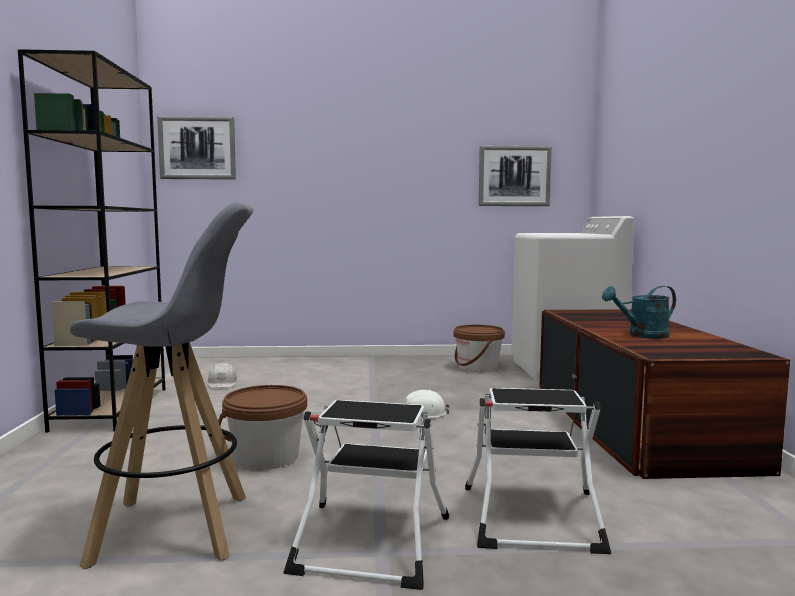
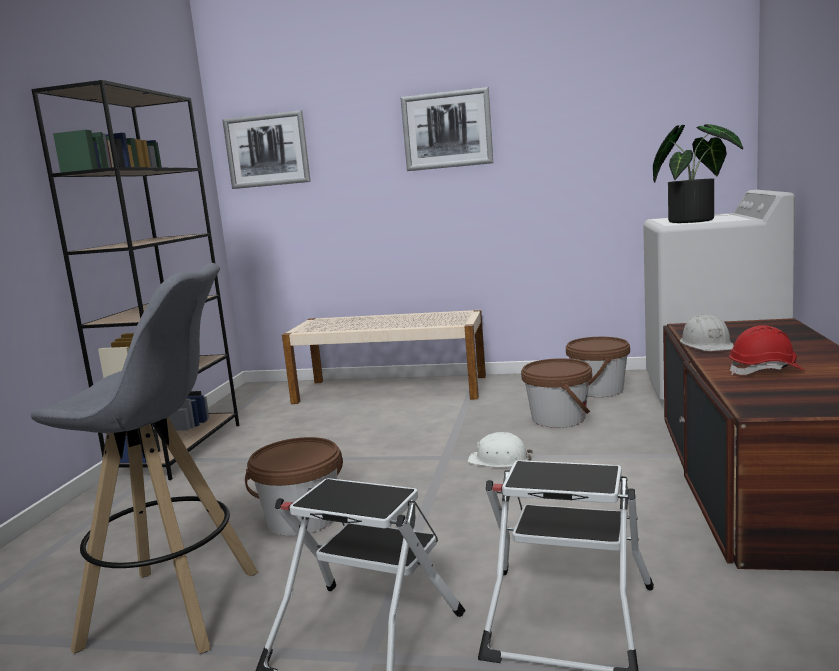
camera: 15 degrees right, 5 degrees up
white hard hat [207,363,238,388] -> white hard hat moved to [680,314,734,351]
picture [479,146,552,206] -> picture moved to [400,87,493,171]
turquoise watering can [602,286,676,339] -> red hard hat [729,325,805,375]
none -> beige bench [282,310,486,404]
none -> brown bucket [521,359,592,428]
none -> potted plant [653,124,743,223]

